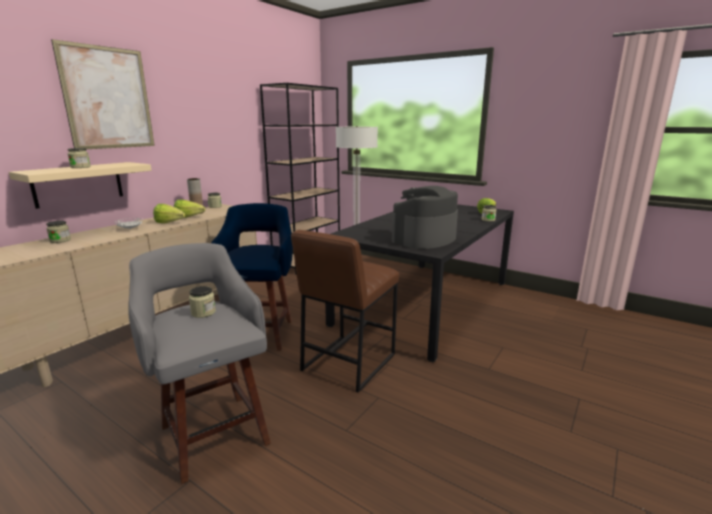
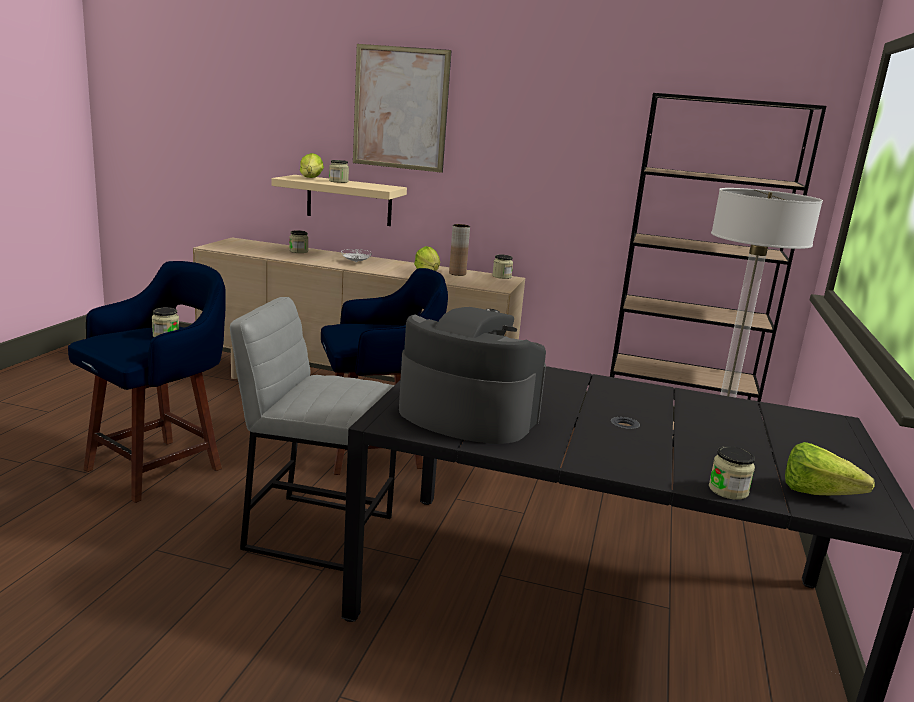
camera: 70 degrees right, 0 degrees up
grey stool [128,243,271,484] -> blue stool [68,261,226,503]
lettuce [153,204,185,223] -> lettuce moved to [300,153,324,178]
brown chair [291,230,399,393] -> grey chair [230,297,396,571]

